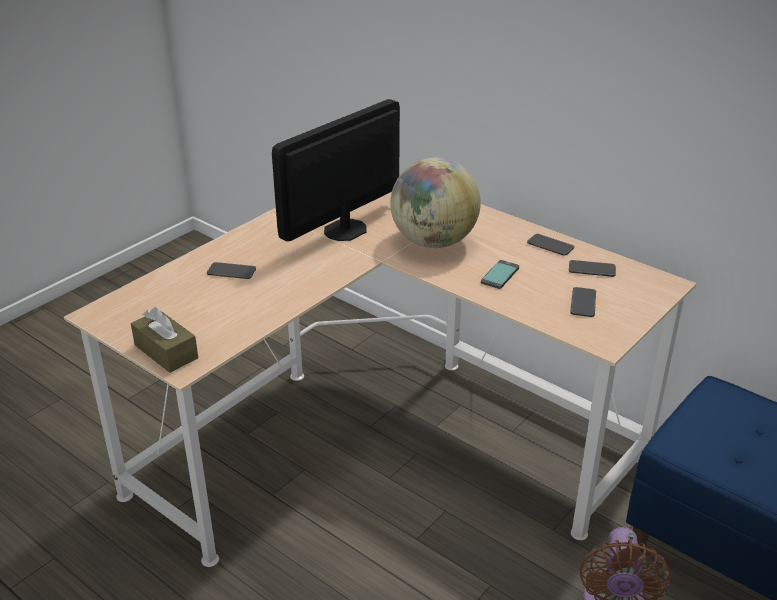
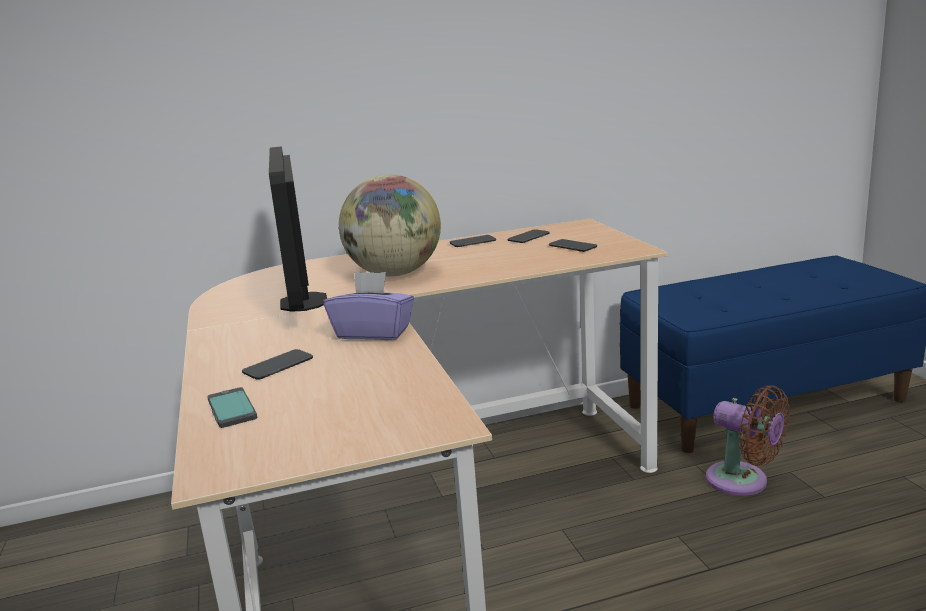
camera: 55 degrees left, 15 degrees down
brown tissue box [131,307,198,373] -> none
phone [481,260,519,289] -> phone moved to [207,387,257,428]
none -> purple tissue box [324,272,414,340]

